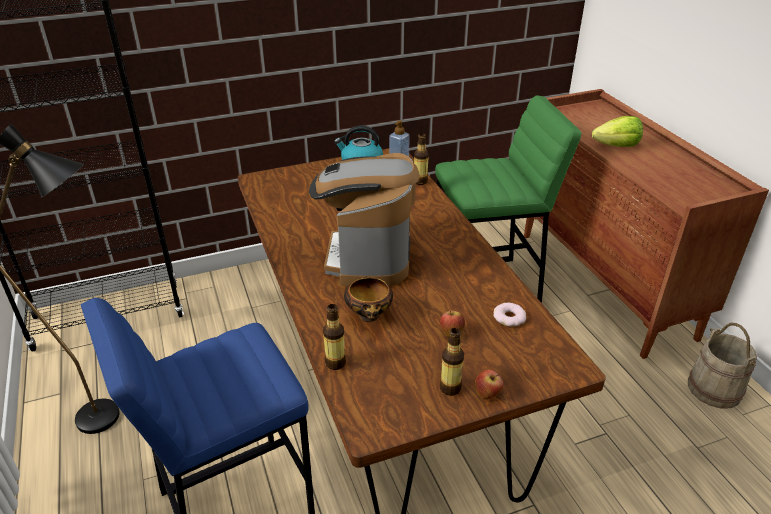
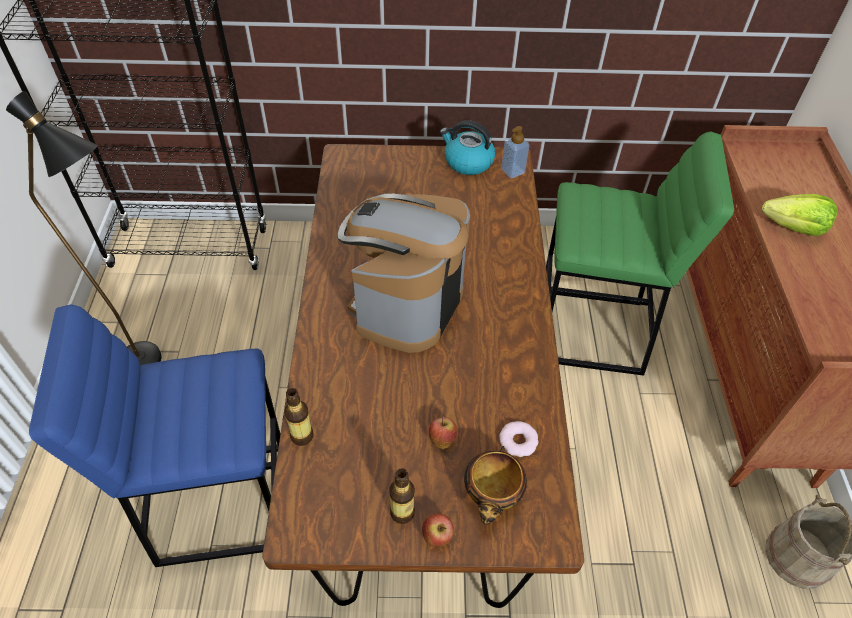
camera: 20 degrees right, 15 degrees up
bowl [344,276,393,322] -> bowl moved to [464,446,527,525]
bottle [414,133,429,185] -> none

